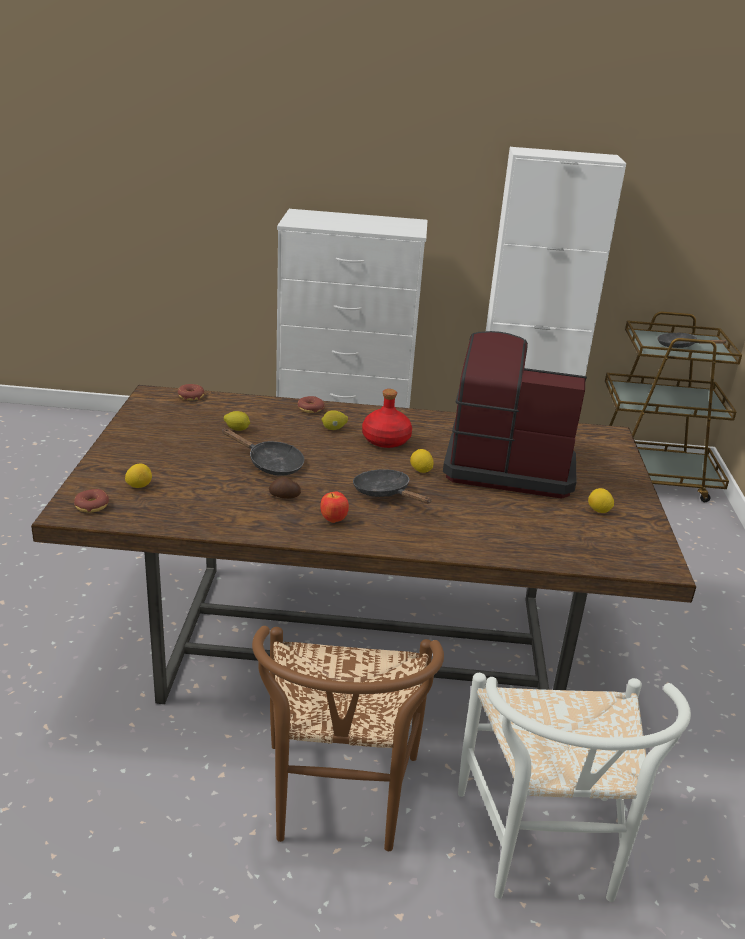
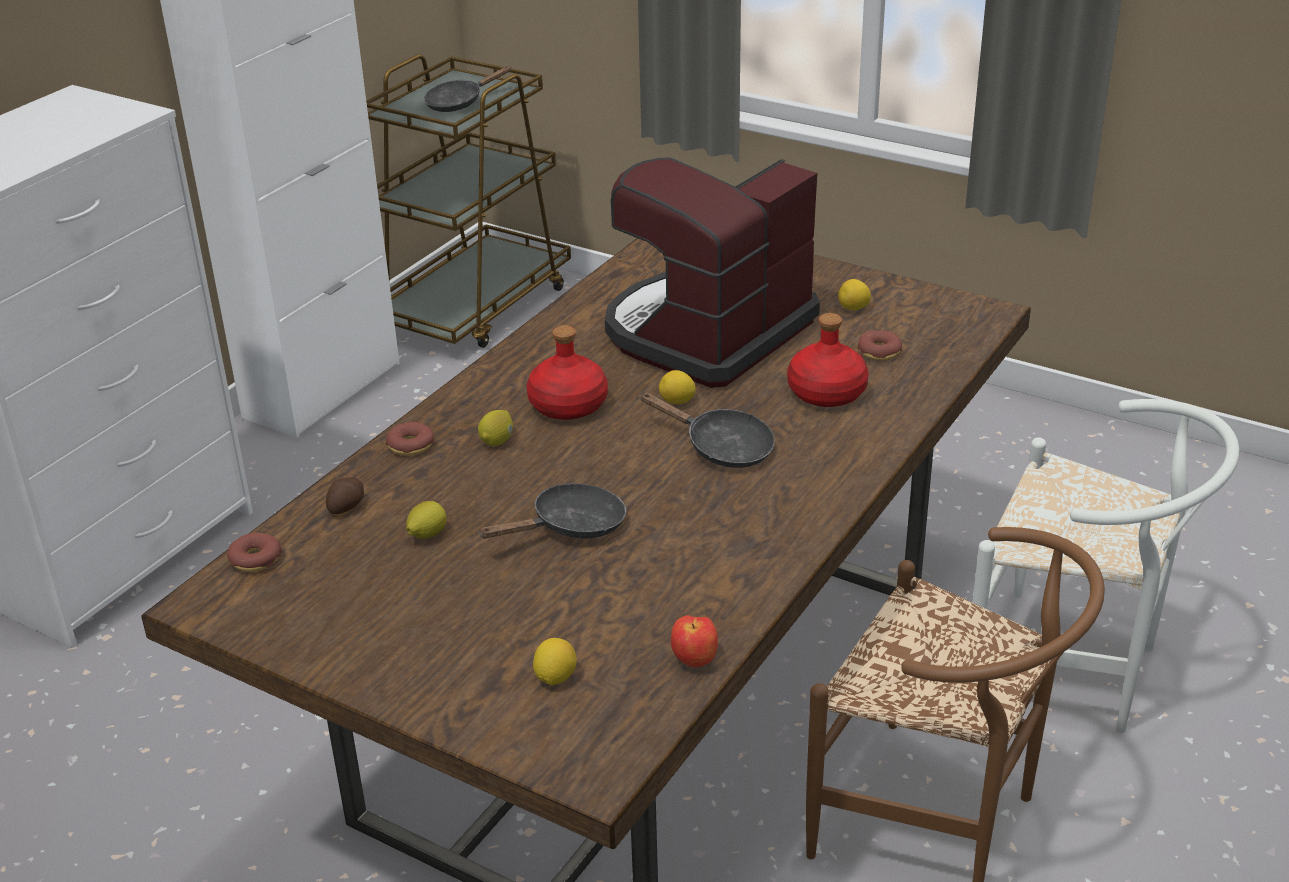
camera: 60 degrees left, 5 degrees up
donut [74,489,109,513] -> donut moved to [857,331,902,361]
potato [269,477,301,499] -> potato moved to [326,477,364,514]
apple [320,491,349,523] -> apple moved to [671,615,718,667]
black frying pan [353,469,432,504] -> black frying pan turned 135 degrees counterclockwise [639,393,775,468]
none -> red bottle [787,313,869,407]

